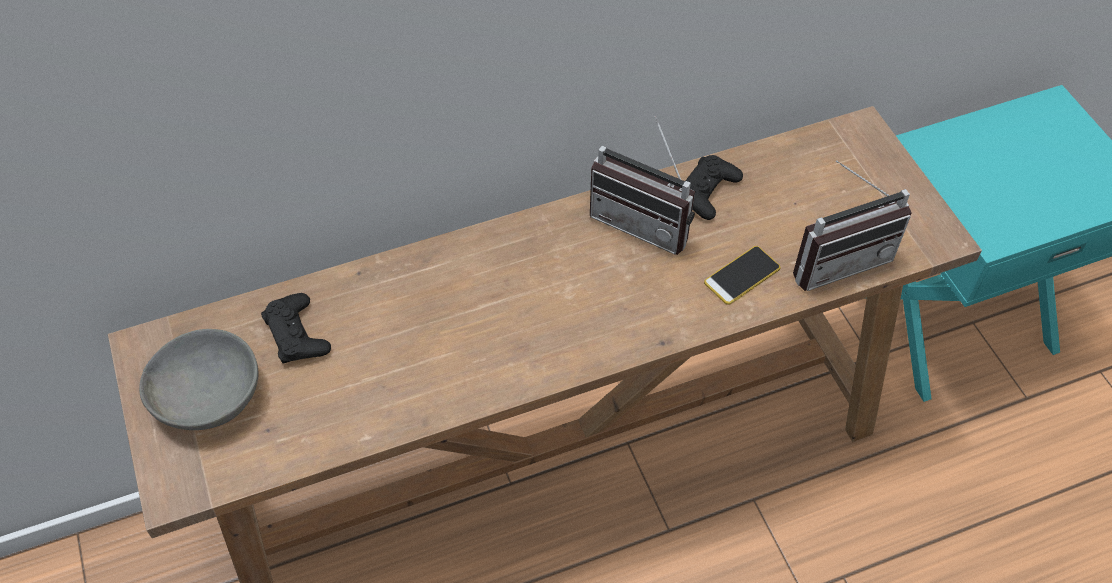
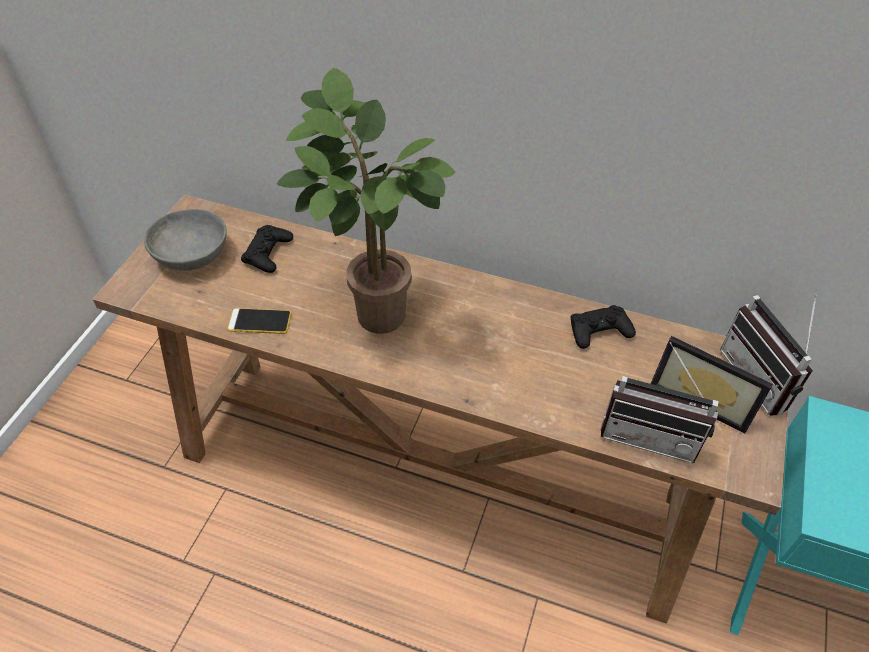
camera: 40 degrees right, 5 degrees down
radio [590,116,695,255] -> radio moved to [720,294,817,416]
phone [704,246,781,305] -> phone moved to [227,308,292,334]
none -> potted plant [277,68,455,334]
none -> picture frame [651,336,773,434]

